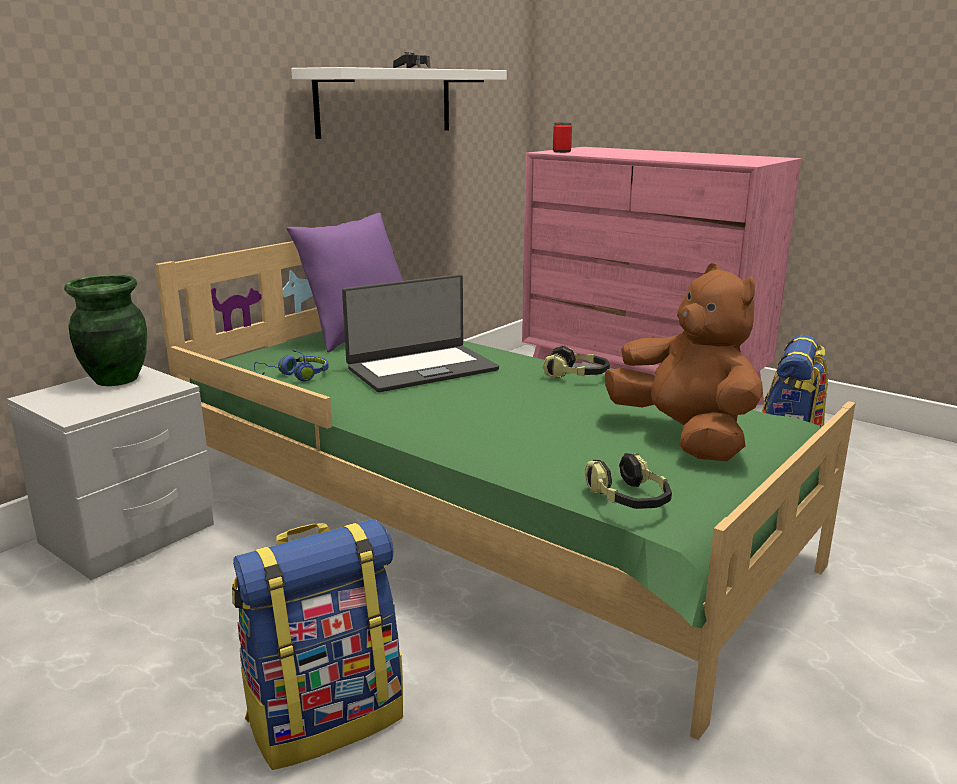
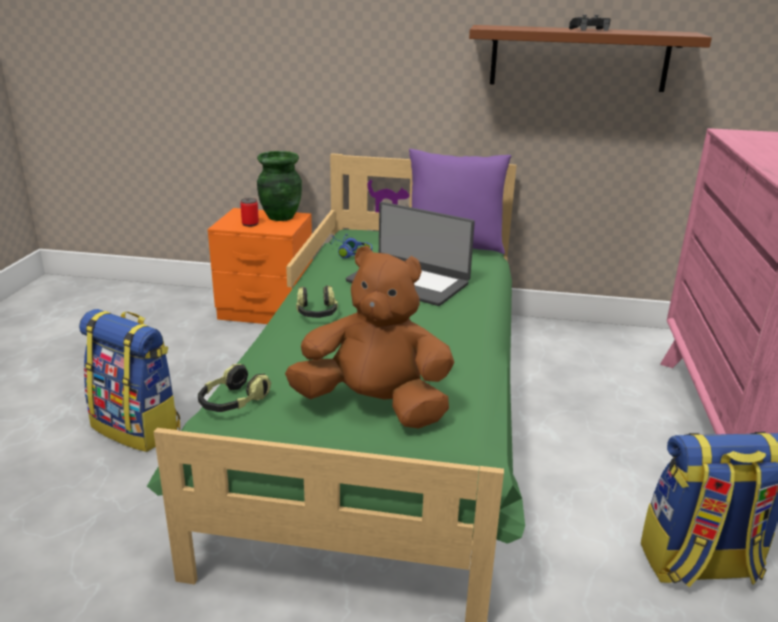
camera: 60 degrees right, 5 degrees up
grey nightstand [7,365,214,580] -> orange nightstand [208,208,313,324]
white shelf [291,67,507,139] -> brown shelf [469,25,712,92]
headphones [542,345,610,378] -> headphones moved to [296,285,338,318]
can [553,122,572,153] -> can moved to [241,198,259,227]
brown plush toy [605,263,763,461] -> brown plush toy turned 105 degrees counterclockwise [285,246,454,429]

